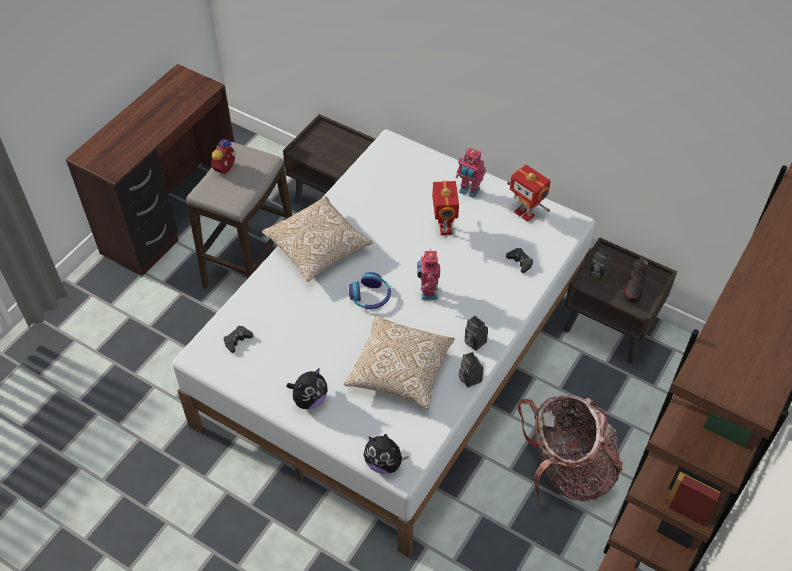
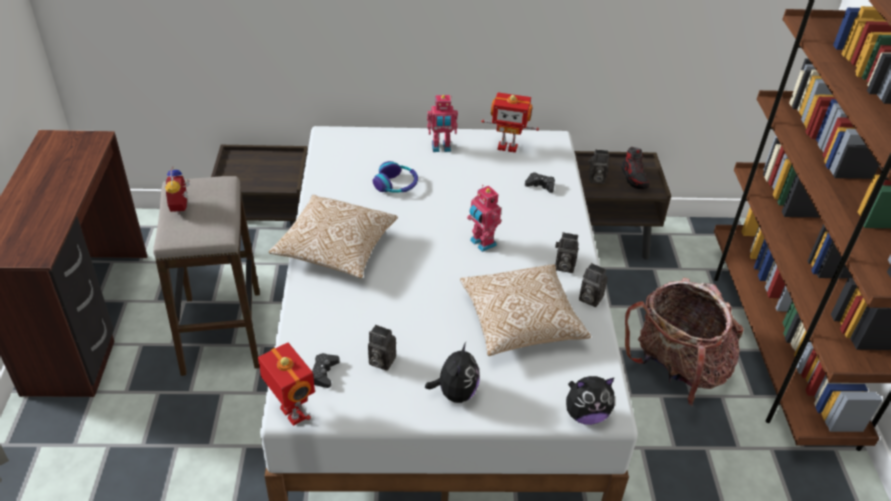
camera: 35 degrees left, 10 degrees down
headphones [349,272,391,309] -> headphones moved to [373,161,418,193]
toy robot [432,181,459,235] -> toy robot moved to [258,342,315,426]
none -> camera [368,325,396,371]

